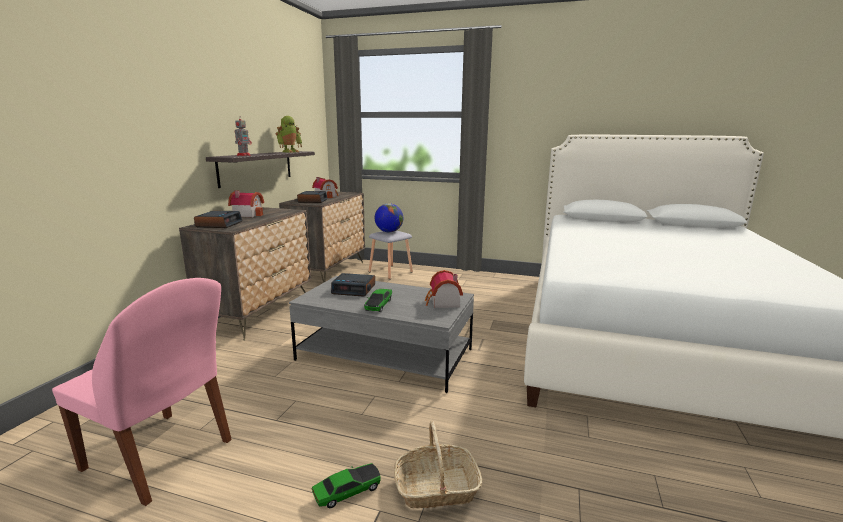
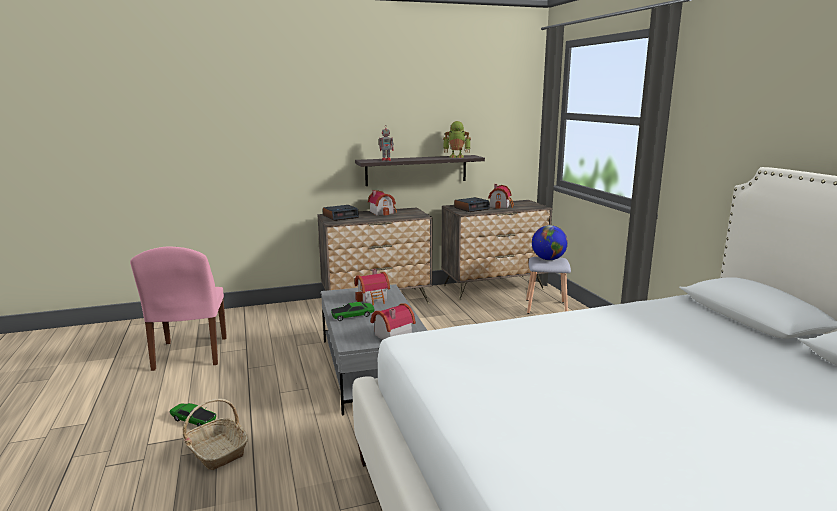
camera: 55 degrees right, 0 degrees up
alarm clock [331,273,375,297] -> toy house [355,269,390,305]

